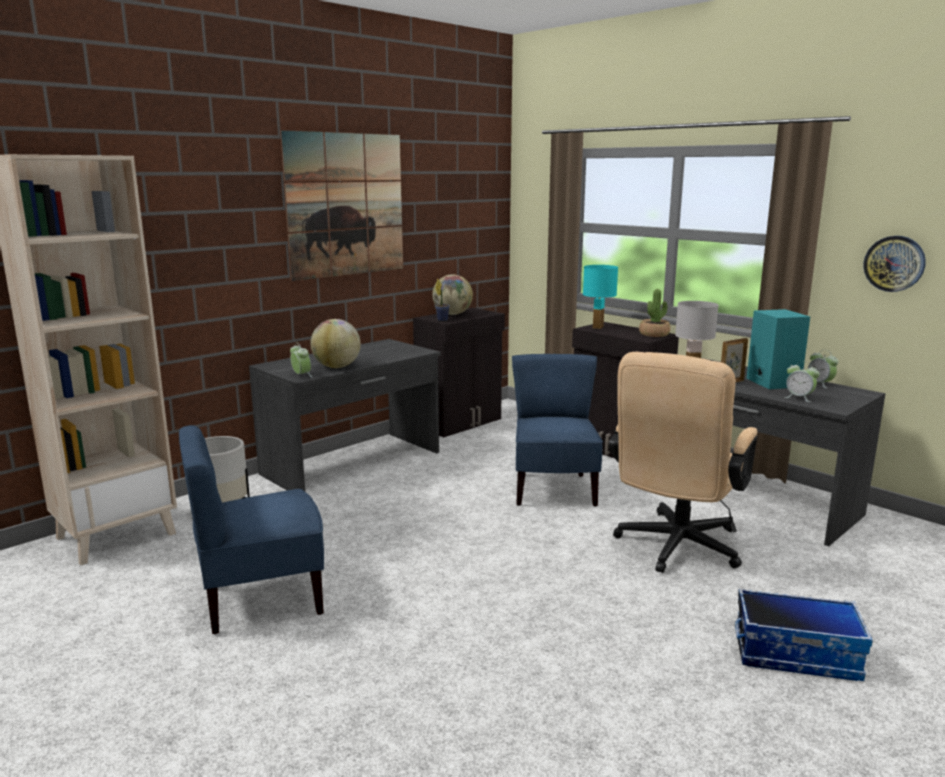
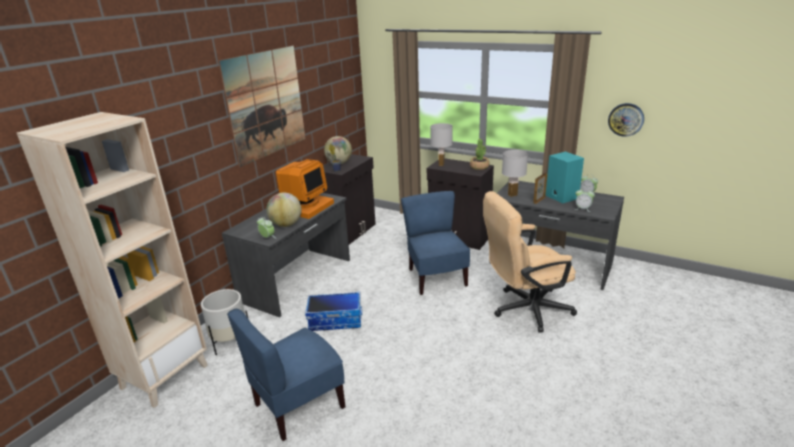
camera: 15 degrees left, 10 degrees up
turquoise table lamp [583,265,618,329] -> white table lamp [430,123,453,166]
beige office chair [609,352,758,573] -> beige office chair turned 60 degrees clockwise [483,191,577,332]
storage box [735,588,873,681] -> storage box moved to [305,292,362,331]
none -> monitor [276,159,334,219]

